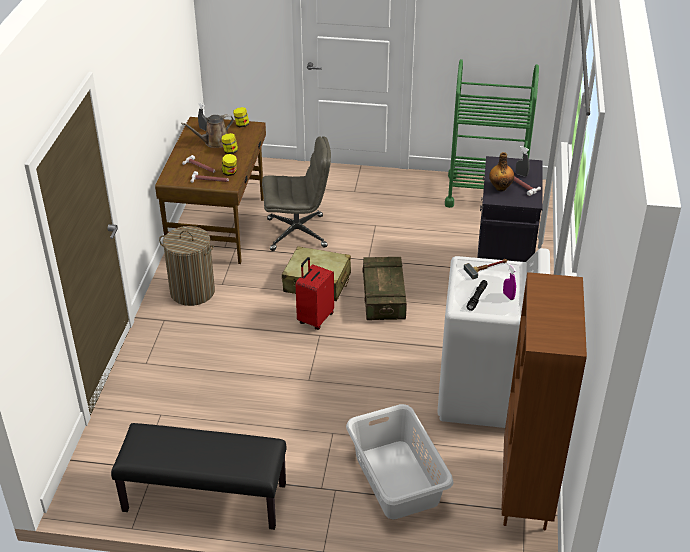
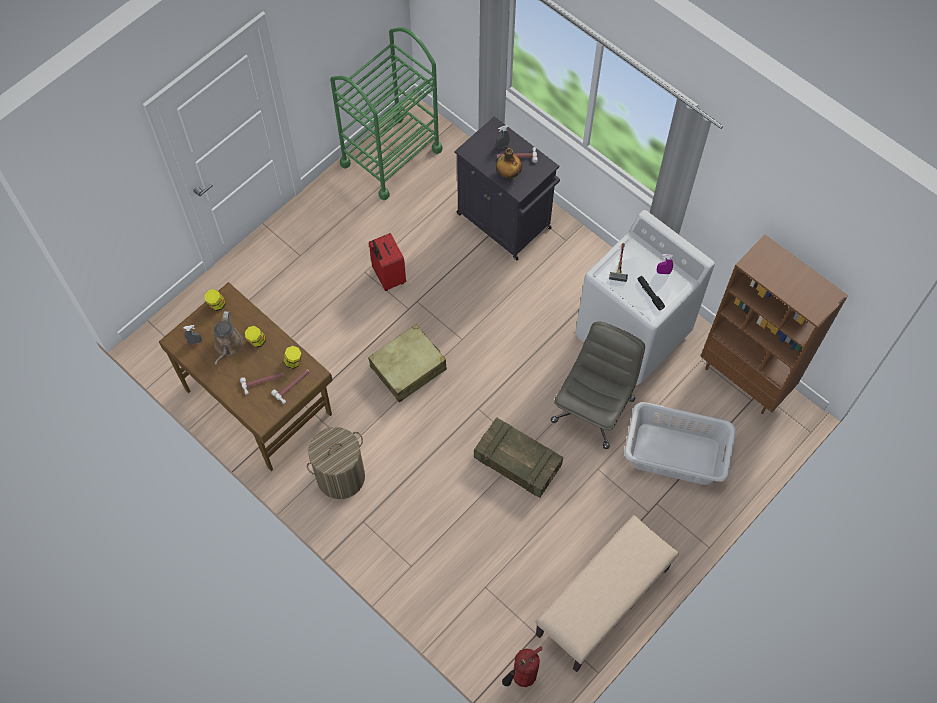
camera: 55 degrees left, 25 degrees up
black bench [111,423,286,530] -> beige bench [536,515,679,672]
grey office chair [262,136,331,251] -> grey office chair moved to [551,321,645,449]
red suitcase [296,257,334,330] -> red suitcase moved to [369,233,406,291]
crate [363,257,407,320] -> crate moved to [474,417,563,498]
none -> fire extinguisher [502,646,542,687]

